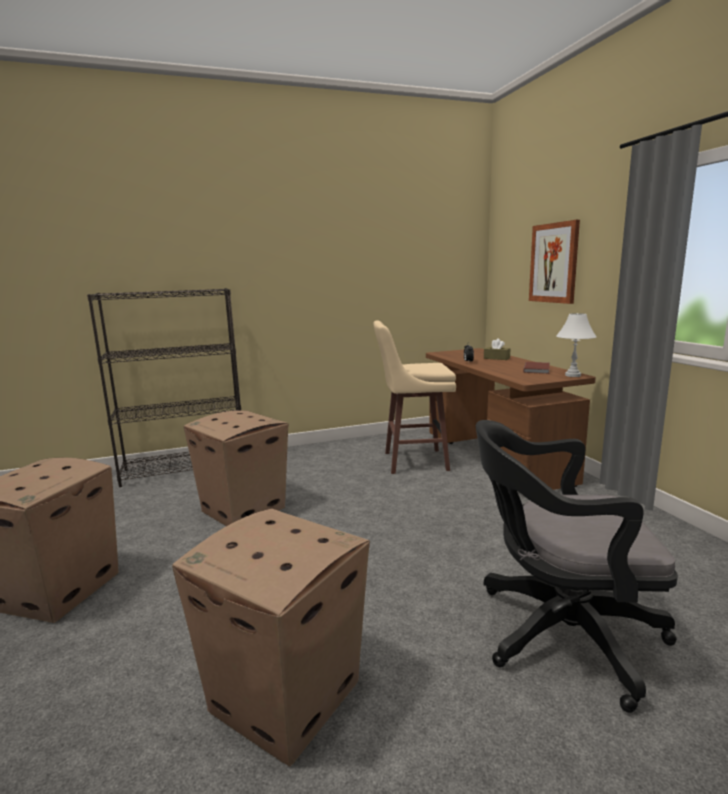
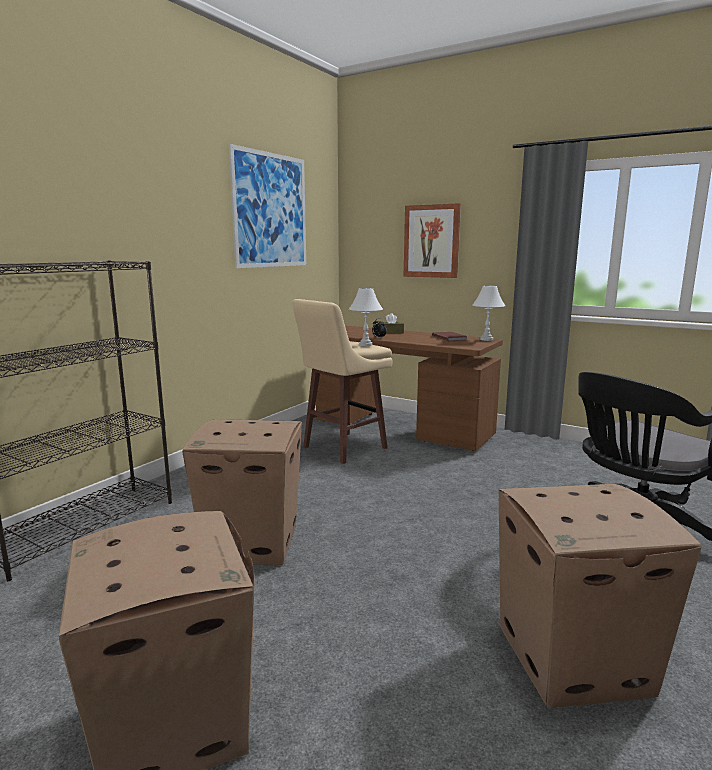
camera: 40 degrees left, 0 degrees up
none -> picture [229,144,306,268]
none -> white table lamp [349,288,383,346]

